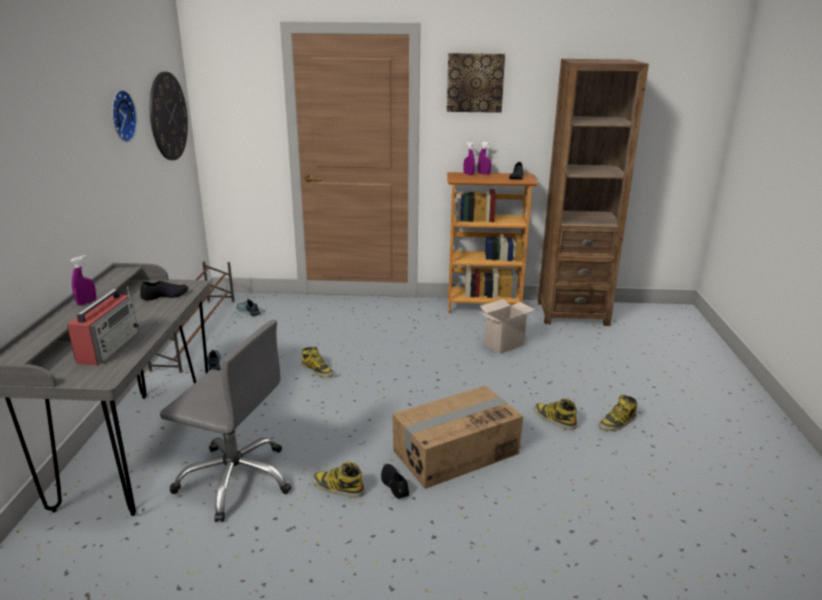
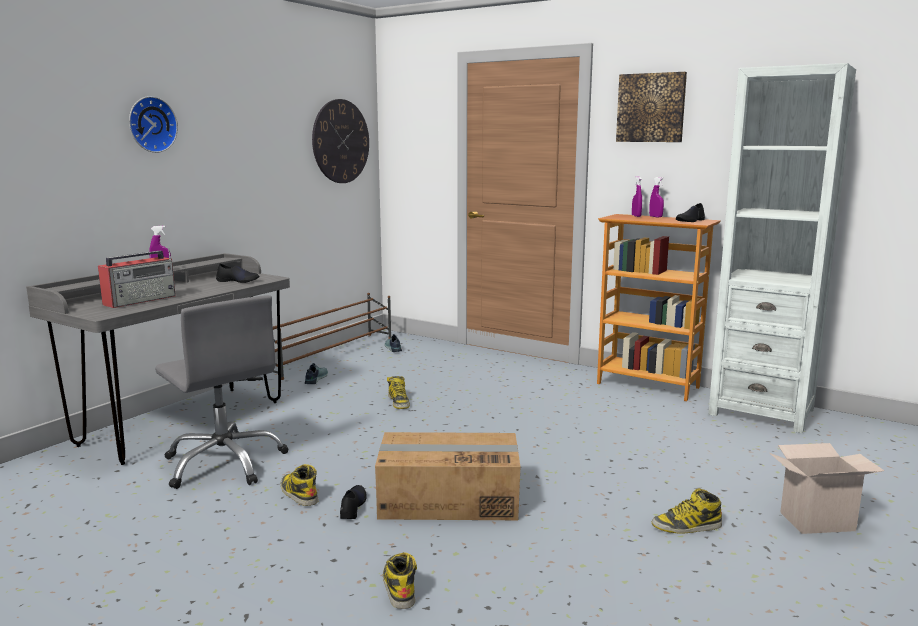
camera: 30 degrees right, 10 degrees down
wall clock [112,90,137,142] -> wall clock moved to [129,96,178,153]
cardboard box [478,299,535,354] -> cardboard box moved to [770,443,884,534]
boot [534,398,577,430] -> boot moved to [383,552,417,609]
brown bookcase [538,59,649,326] -> white bookcase [708,63,856,433]

